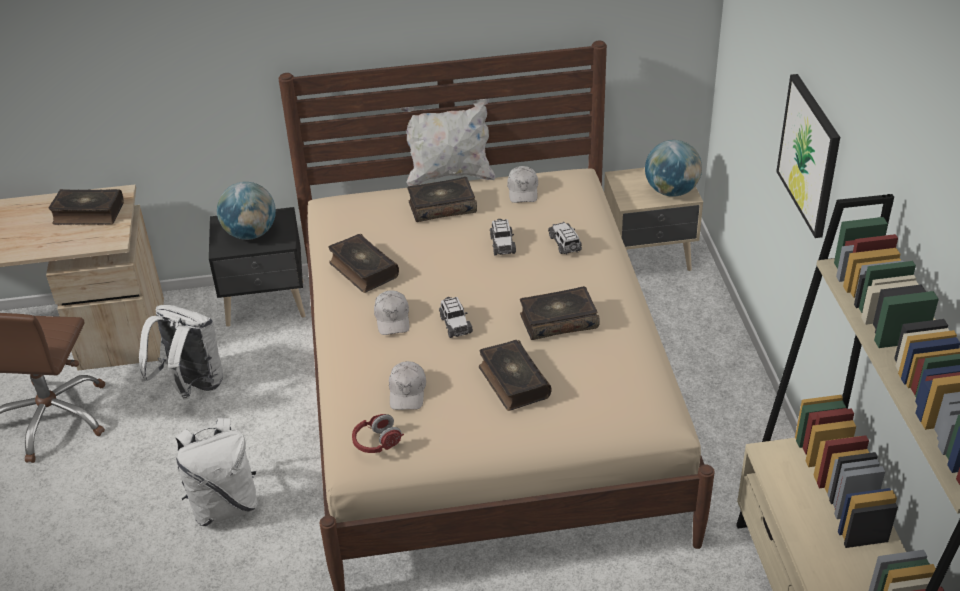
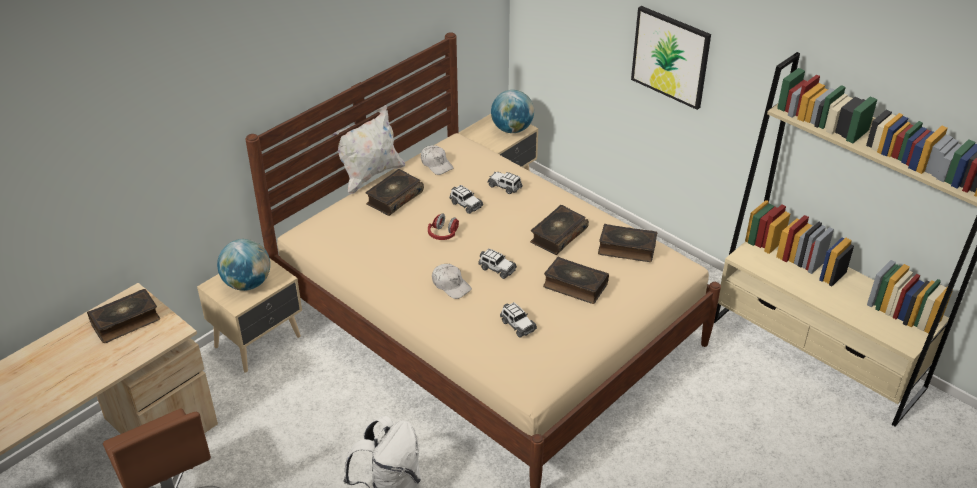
camera: 40 degrees left, 0 degrees up
white backpack [139,305,223,400] -> none
black nightstand [209,207,306,327] -> beige nightstand [197,259,302,373]
book [328,234,399,293] -> book moved to [598,224,658,262]
red headphones [352,414,404,453] -> red headphones moved to [428,214,459,240]
white cap [389,361,426,410] -> toy car [500,302,537,338]

